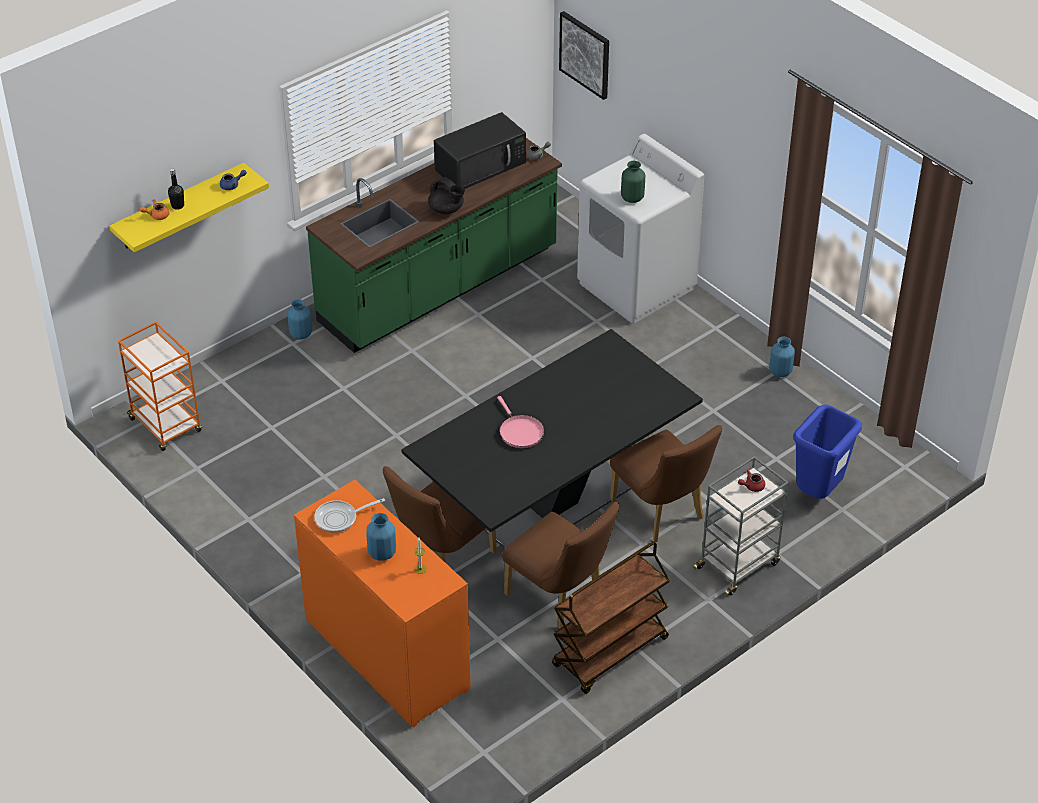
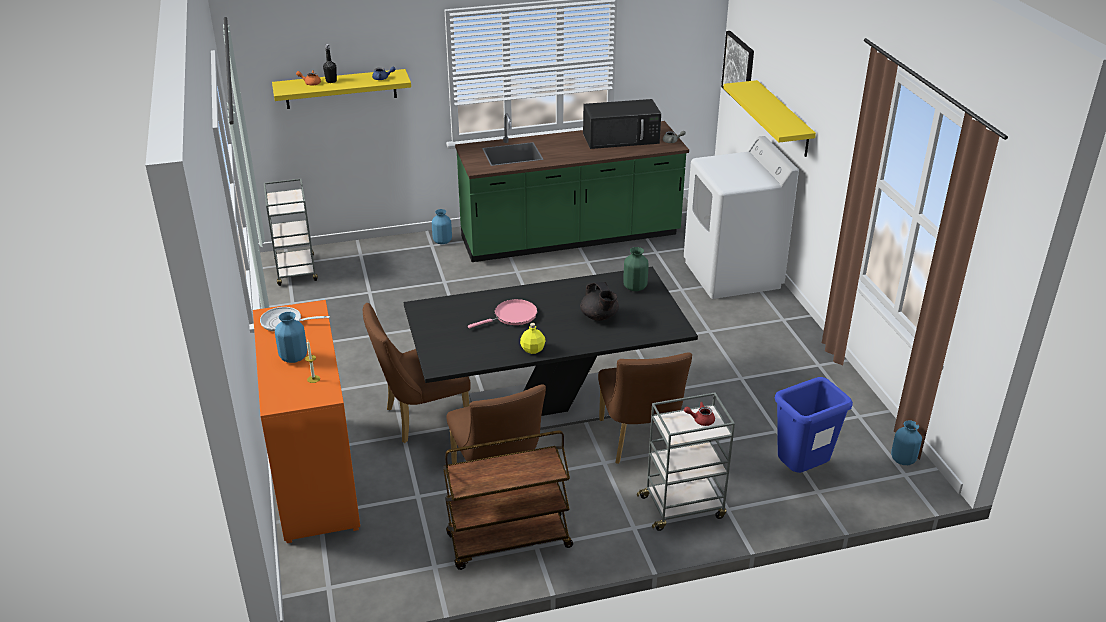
camera: 25 degrees right, 10 degrees down
orange cart [118,322,202,451] -> grey cart [264,179,318,286]
black teapot [428,177,465,214] -> black teapot moved to [580,282,619,321]
pink frying pan [497,396,544,448] -> pink frying pan turned 120 degrees counterclockwise [468,299,537,329]
green vase [621,161,645,203] -> green vase moved to [623,247,649,291]
blue vase [769,337,795,377] -> blue vase moved to [891,420,922,465]
none -> yellow bottle [520,323,545,354]
none -> yellow shelf [723,80,816,157]

